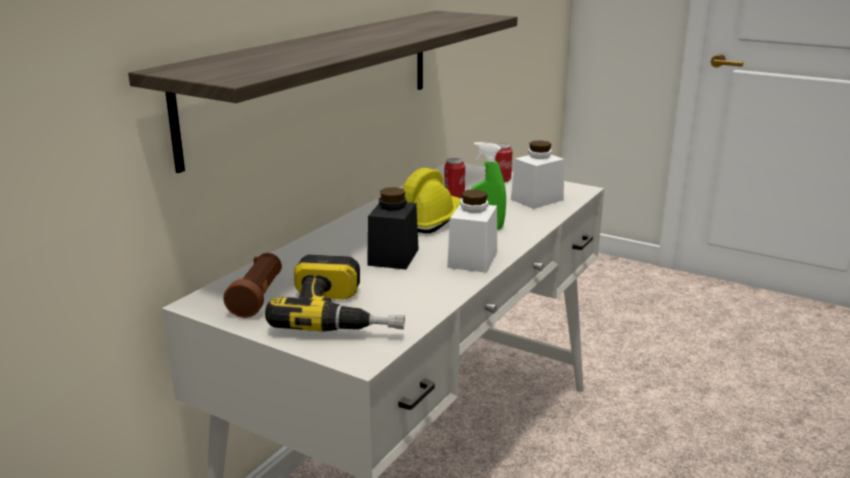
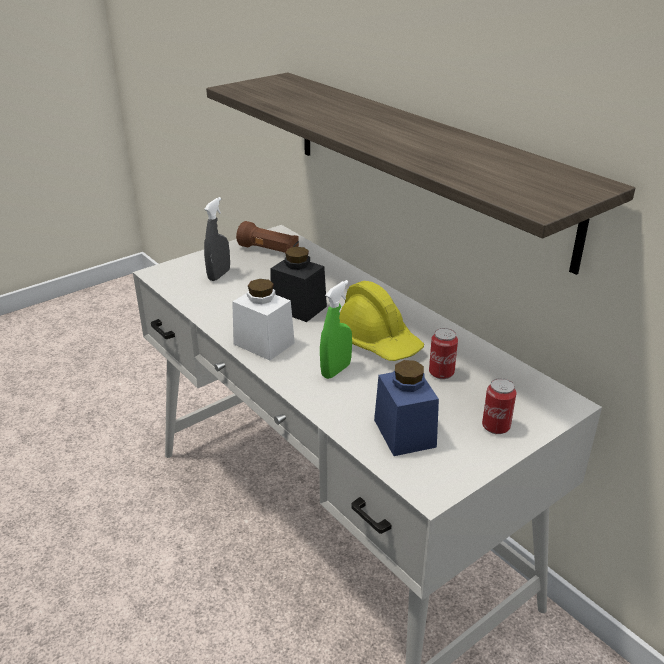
camera: 110 degrees right, 10 degrees up
power drill [265,255,405,331] -> grey spray bottle [204,197,230,281]
white jar [511,140,564,209] -> blue jar [374,360,439,456]

